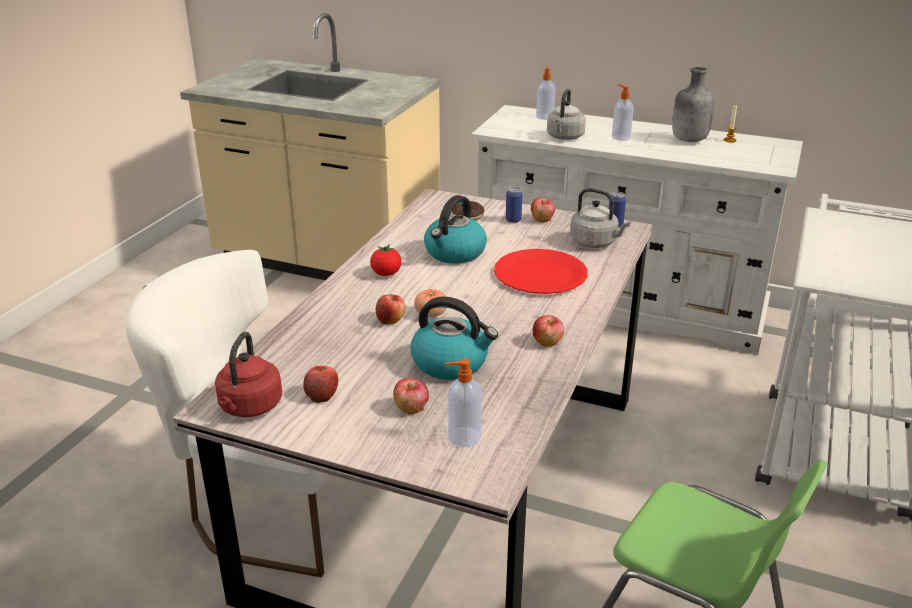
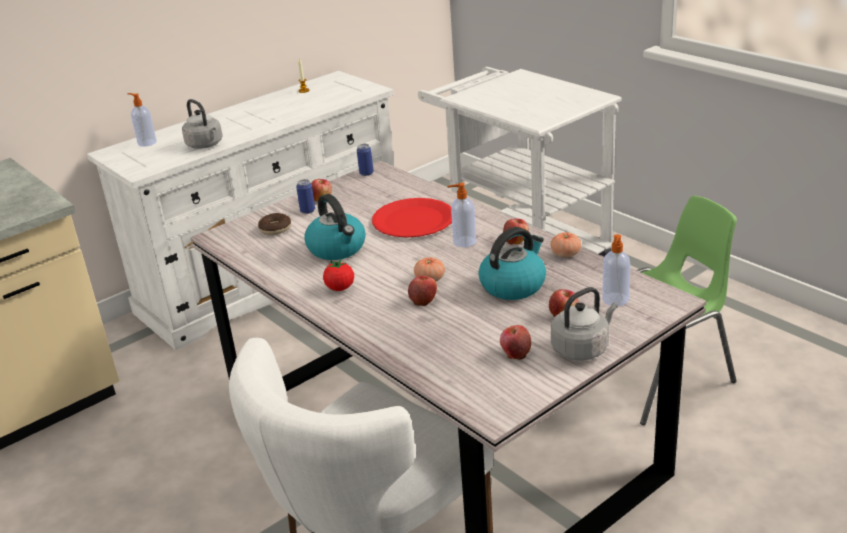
camera: 60 degrees left, 0 degrees up
red kettle [215,332,282,417] -> none
grey kettle [570,188,631,248] -> grey kettle moved to [551,287,618,361]
soap dispenser [612,84,634,141] -> soap dispenser moved to [447,183,476,247]
grey bottle [672,67,714,142] -> none
none -> tomato [551,232,581,257]

